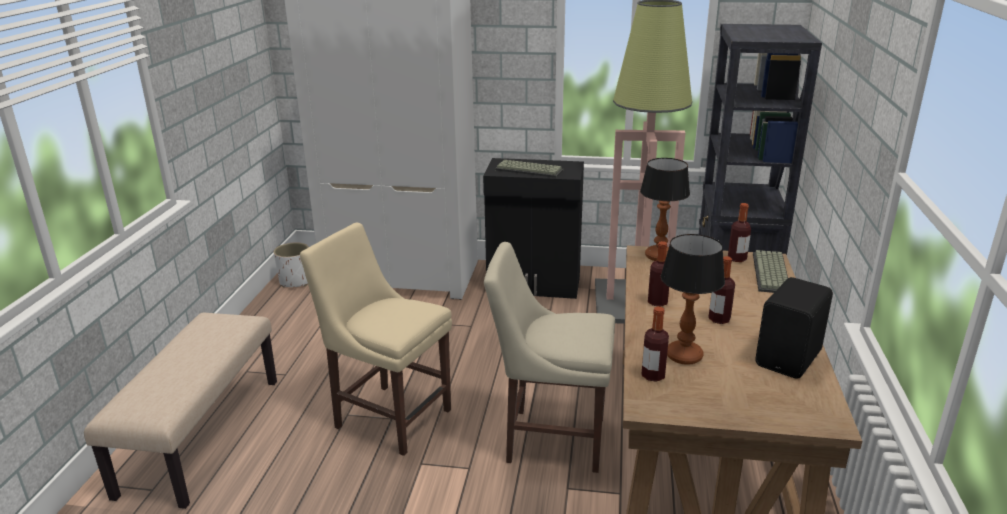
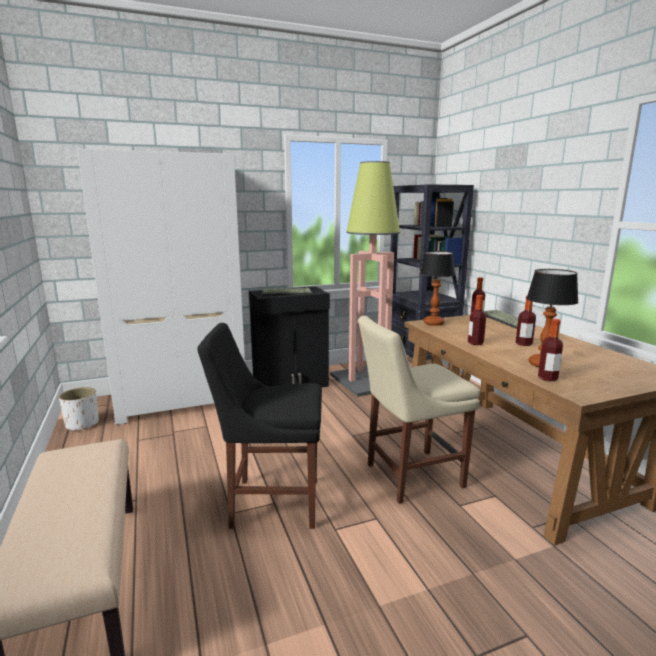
camera: 30 degrees left, 10 degrees down
beige chair [300,223,452,456] -> black chair [197,323,322,529]
black speaker [755,277,833,379] -> none

